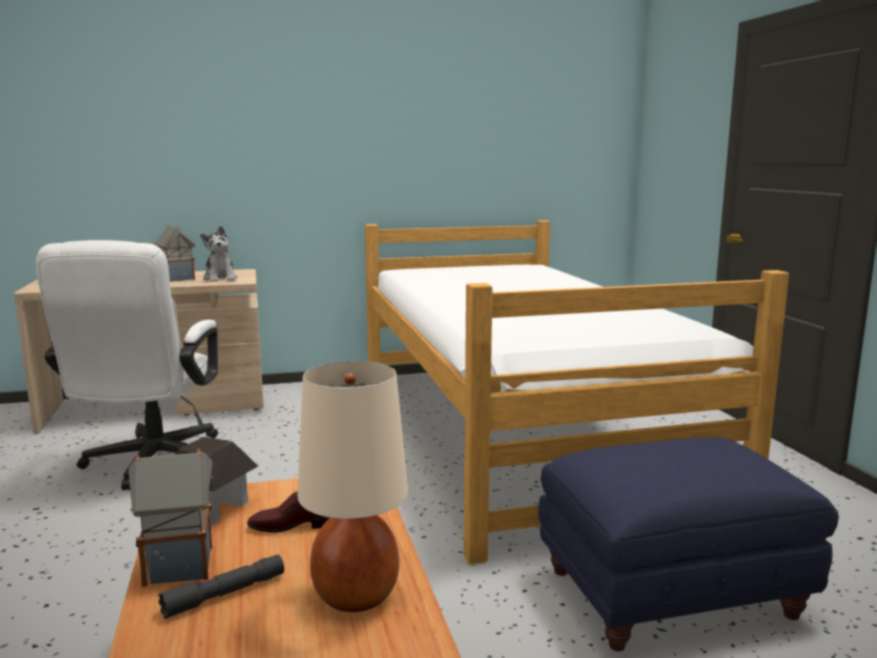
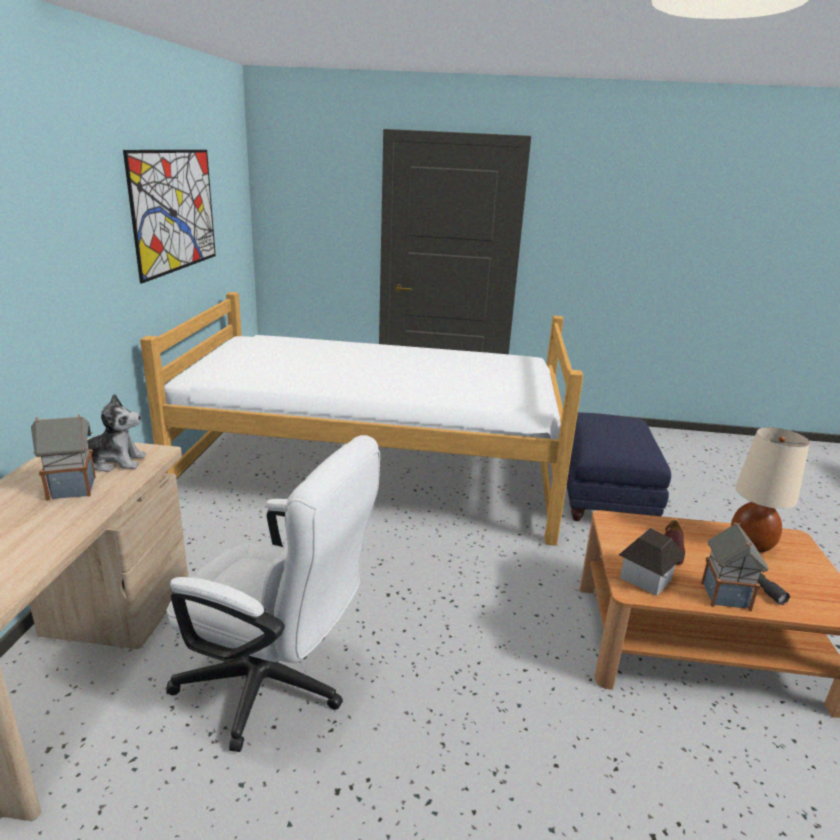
camera: 70 degrees left, 10 degrees up
none -> picture [123,150,216,283]

